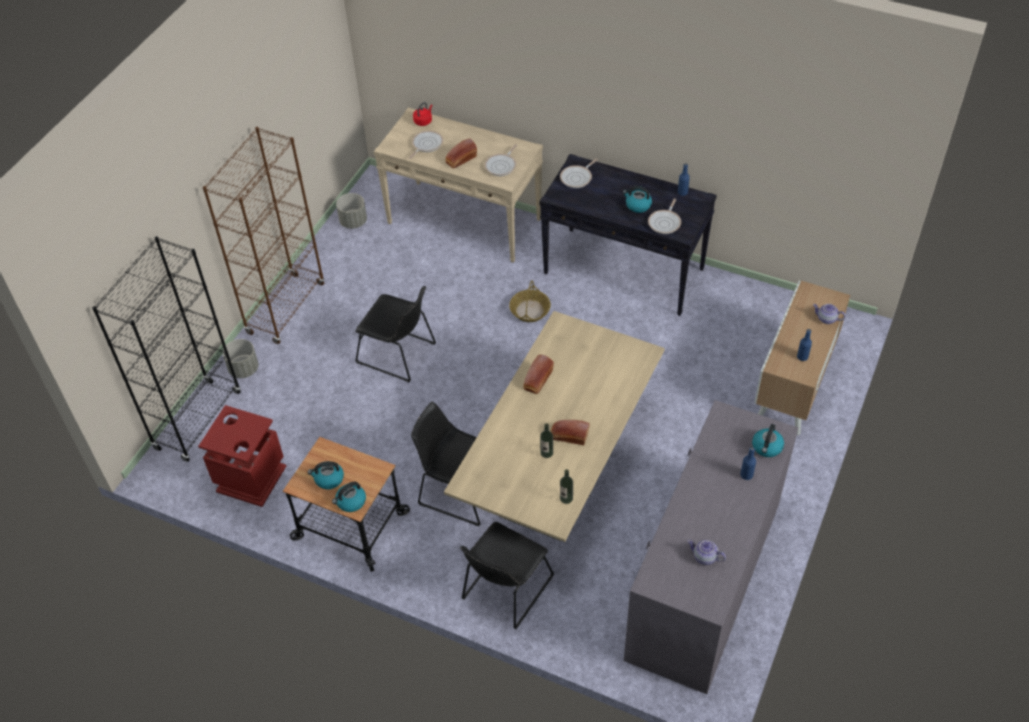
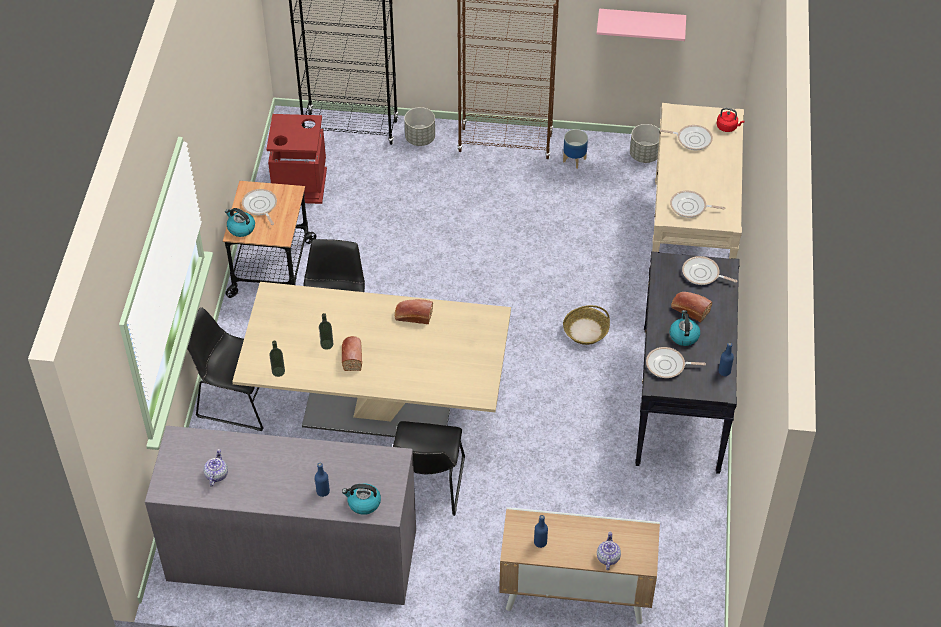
camera: 70 degrees right, 0 degrees up
kettle [307,461,344,489] -> frying pan [242,189,277,225]
black chair [355,286,436,382] -> black chair moved to [393,421,465,516]
bread [445,139,477,168] -> bread moved to [671,292,713,322]
none -> planter [563,129,588,169]
none -> pink shelf [597,9,686,41]

